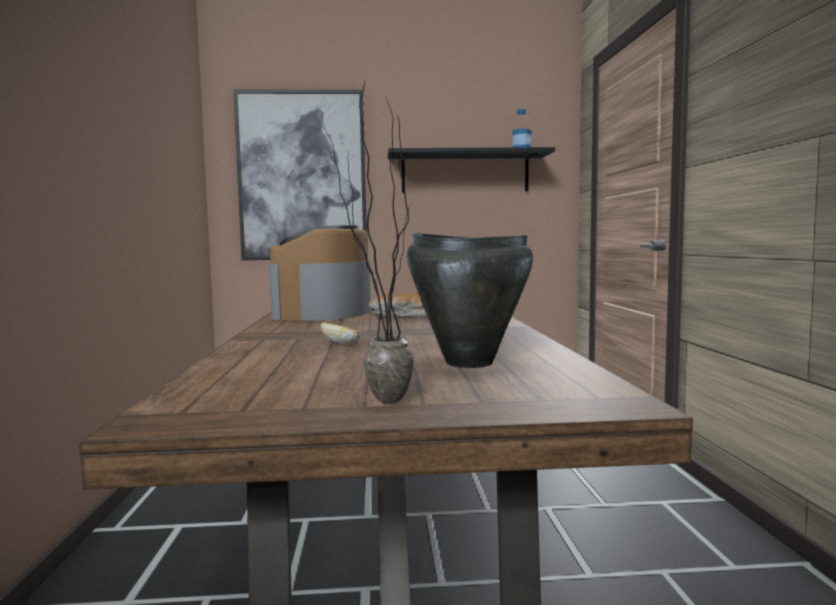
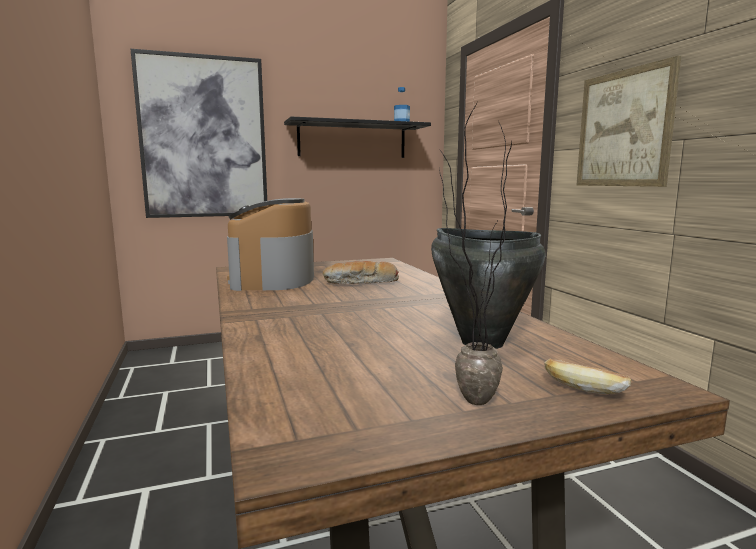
camera: 15 degrees left, 5 degrees up
bread [320,322,361,344] -> bread moved to [545,359,631,394]
none -> picture [577,56,681,187]

